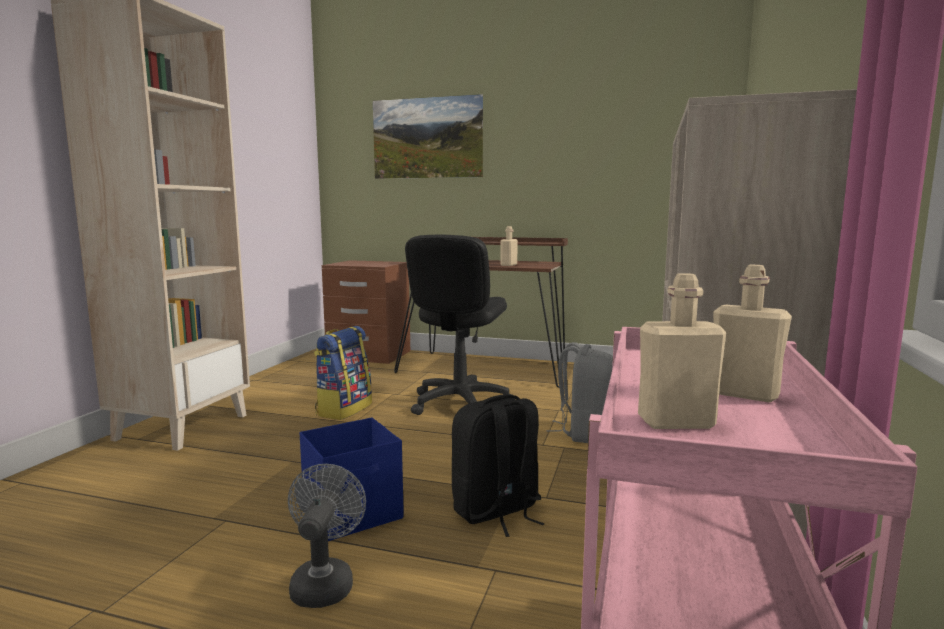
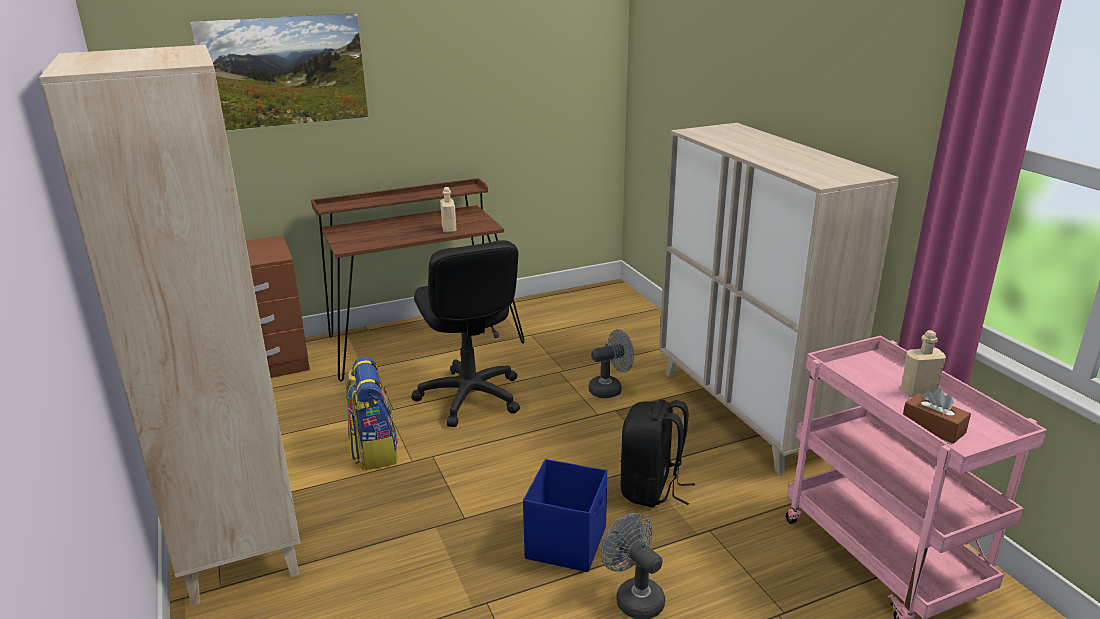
camera: 40 degrees left, 15 degrees up
grey backpack [546,342,613,443] -> grey fan [589,329,634,398]
beige bottle [638,273,726,429] -> brown tissue box [903,389,971,444]

